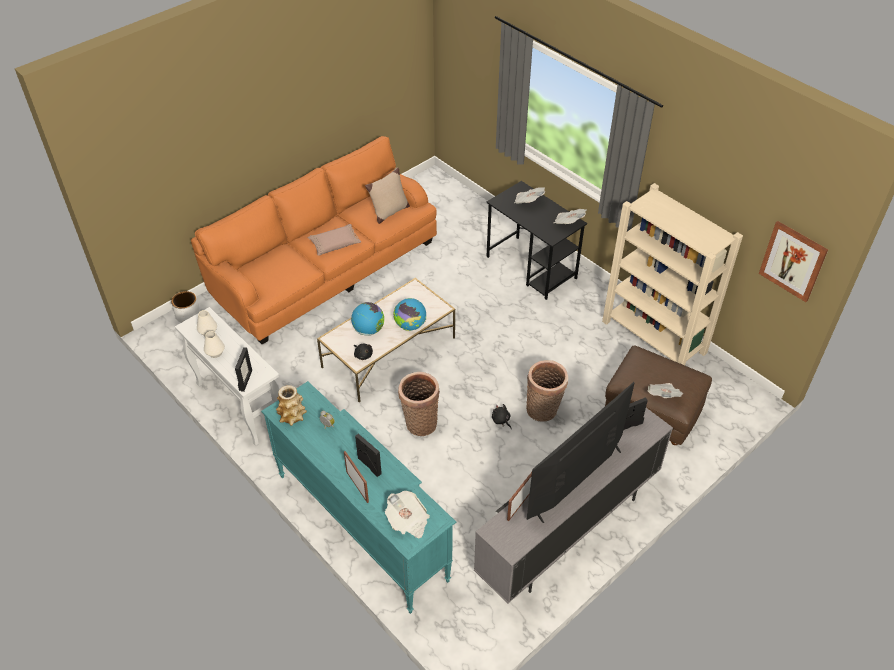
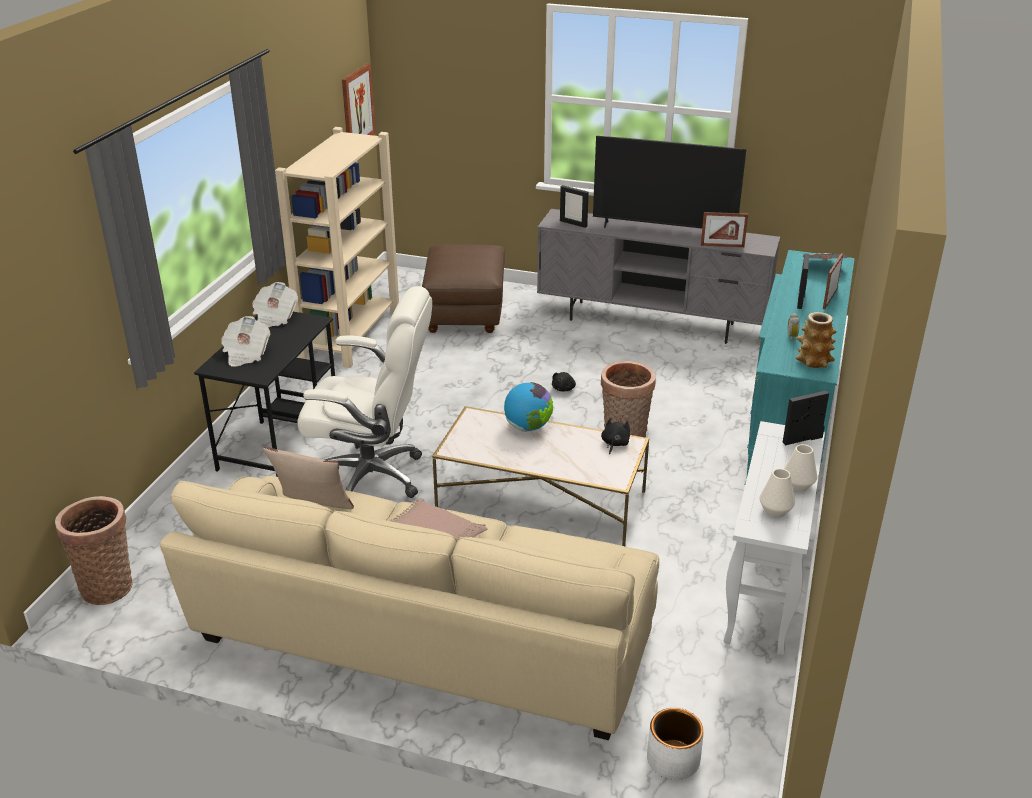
camera: 120 degrees left, 15 degrees down
orange sofa [191,136,437,344] -> beige sofa [160,476,659,740]
globe [351,302,384,336] -> none
basket [526,360,568,422] -> basket moved to [55,496,133,605]
newspaper [647,383,683,398] -> none
none -> white office chair [298,286,432,498]

